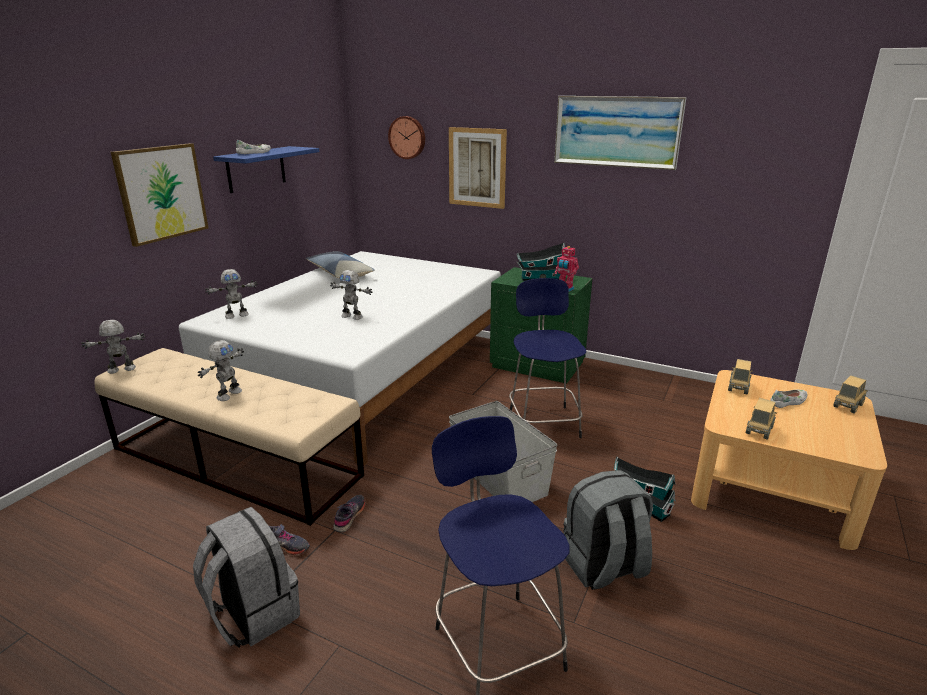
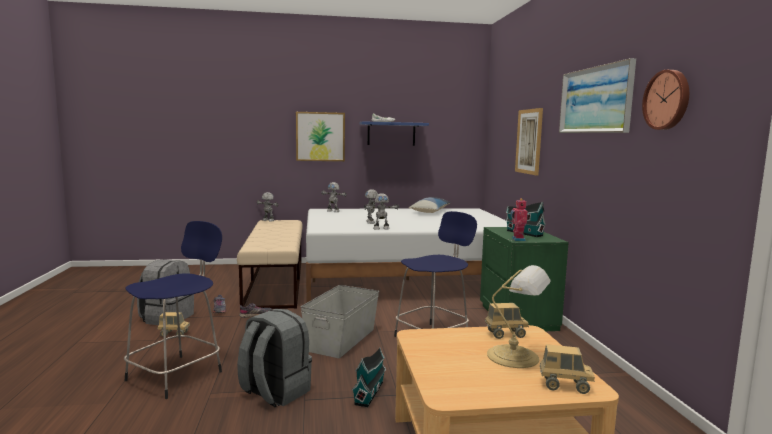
camera: 55 degrees right, 15 degrees down
toy robot [198,340,244,401] -> toy robot moved to [363,193,399,230]
wall clock [388,116,425,159] -> wall clock moved to [642,70,689,130]
toy truck [746,398,777,440] -> toy truck moved to [157,312,190,337]
white shoe [770,390,807,408] -> table lamp [487,265,551,368]

